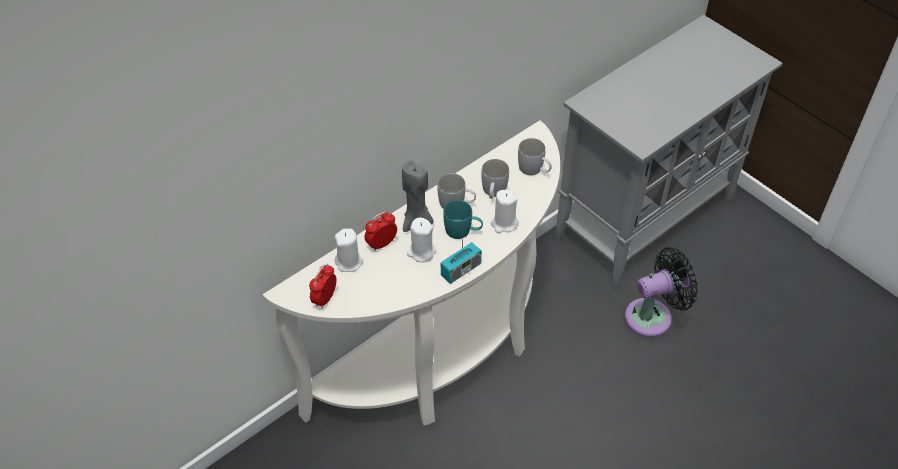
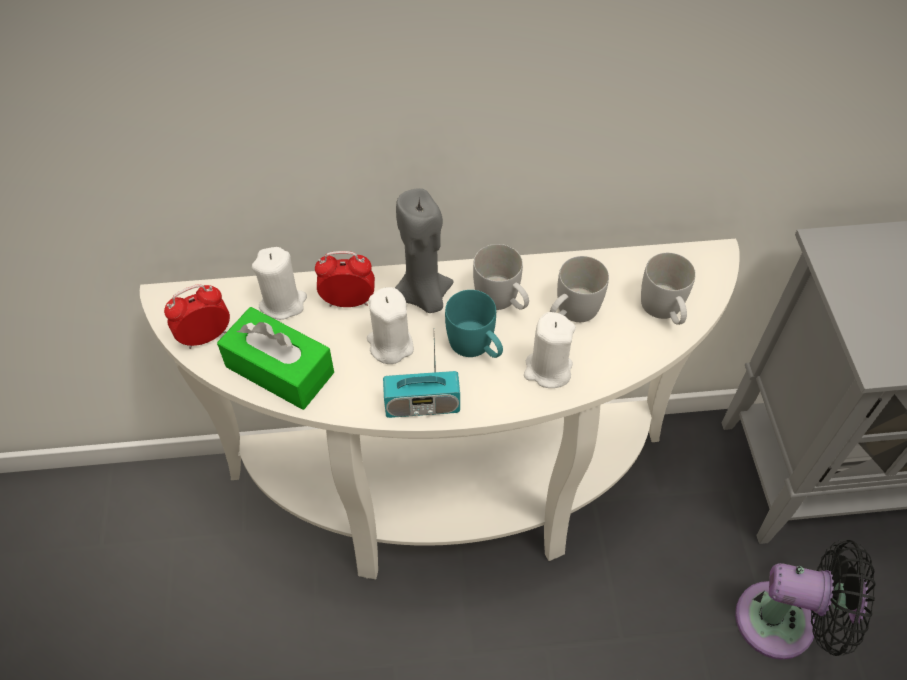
camera: 35 degrees right, 5 degrees up
none -> green tissue box [217,307,334,410]

